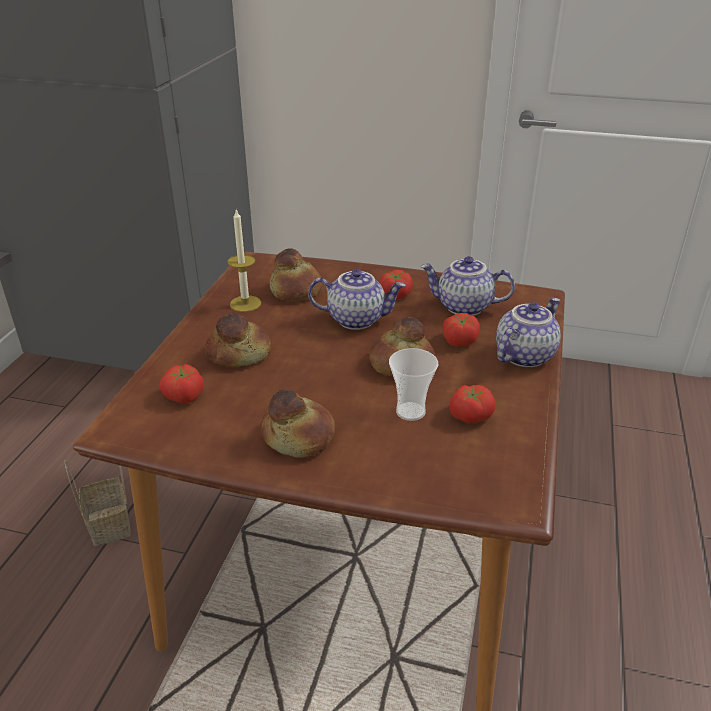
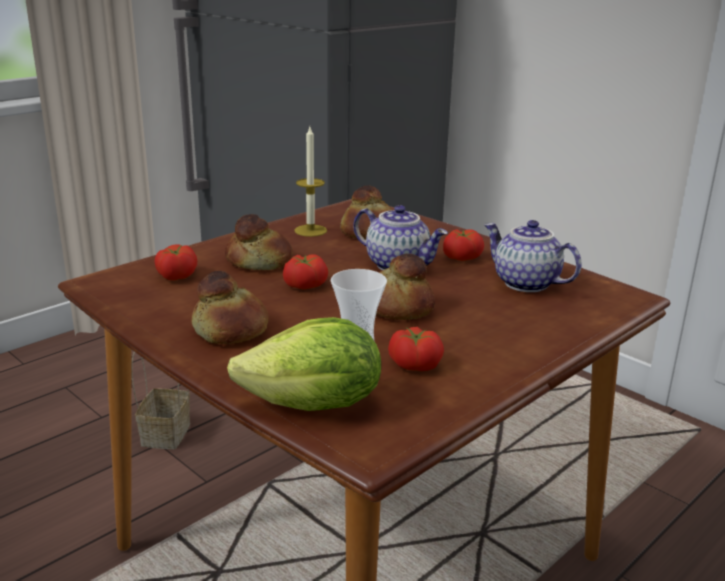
camera: 30 degrees right, 10 degrees down
tomato [443,313,480,347] -> tomato moved to [283,255,328,290]
teapot [496,298,561,367] -> none
none -> lettuce [227,317,381,411]

